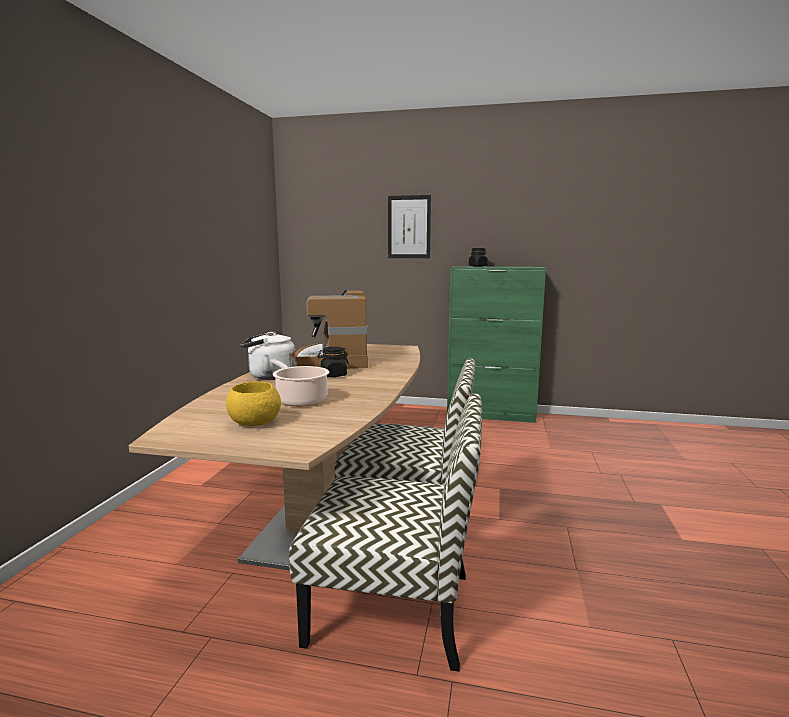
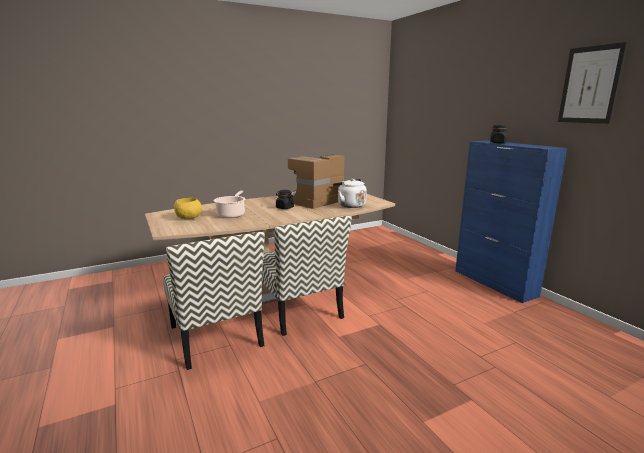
camera: 50 degrees right, 5 degrees up
white kettle [240,332,296,380] -> white kettle moved to [333,179,367,208]
picture [388,195,431,258] -> picture moved to [558,42,627,124]
green cabinet [447,266,546,423] -> blue cabinet [455,141,567,303]

